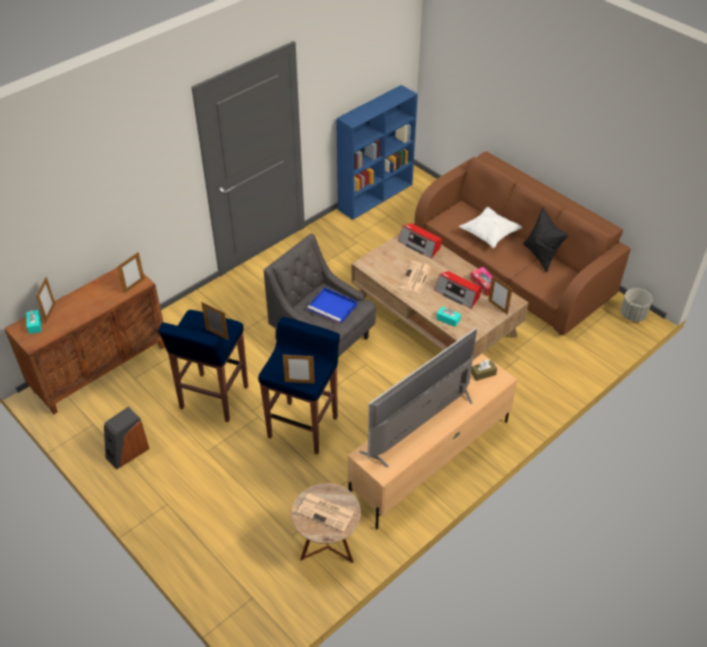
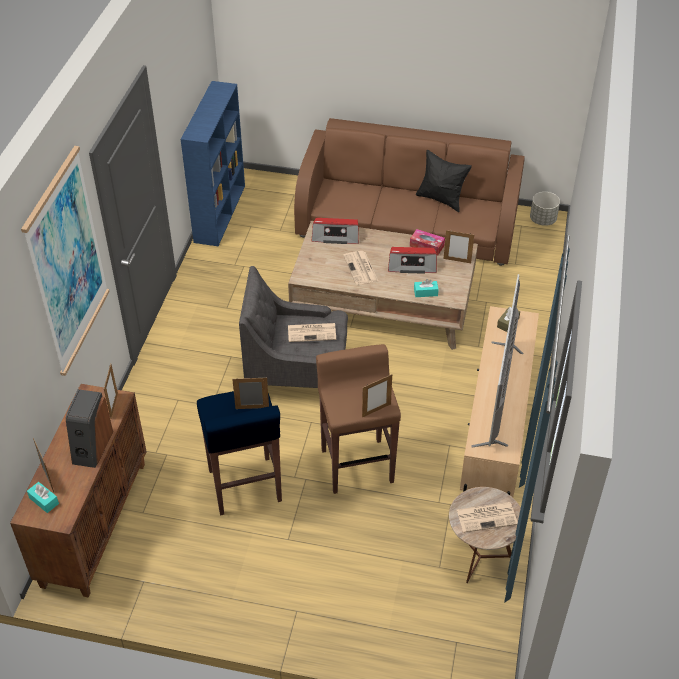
camera: 35 degrees left, 0 degrees up
speaker [104,407,149,469] -> speaker moved to [66,389,113,468]
blue stool [258,317,340,455] -> brown stool [316,344,401,494]
blue tray [307,287,357,324] -> newspaper [288,323,336,342]
white pillow [459,207,522,248] -> none
none -> picture [21,146,110,376]

